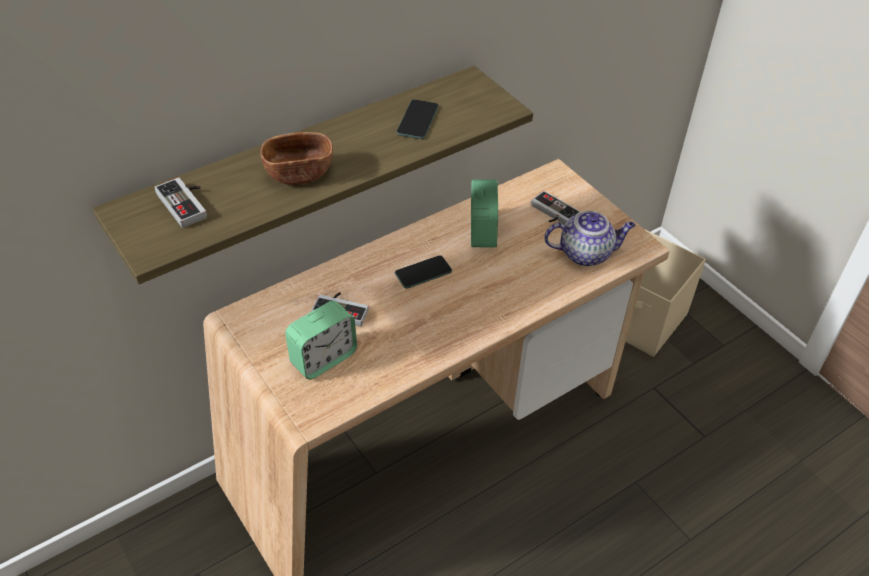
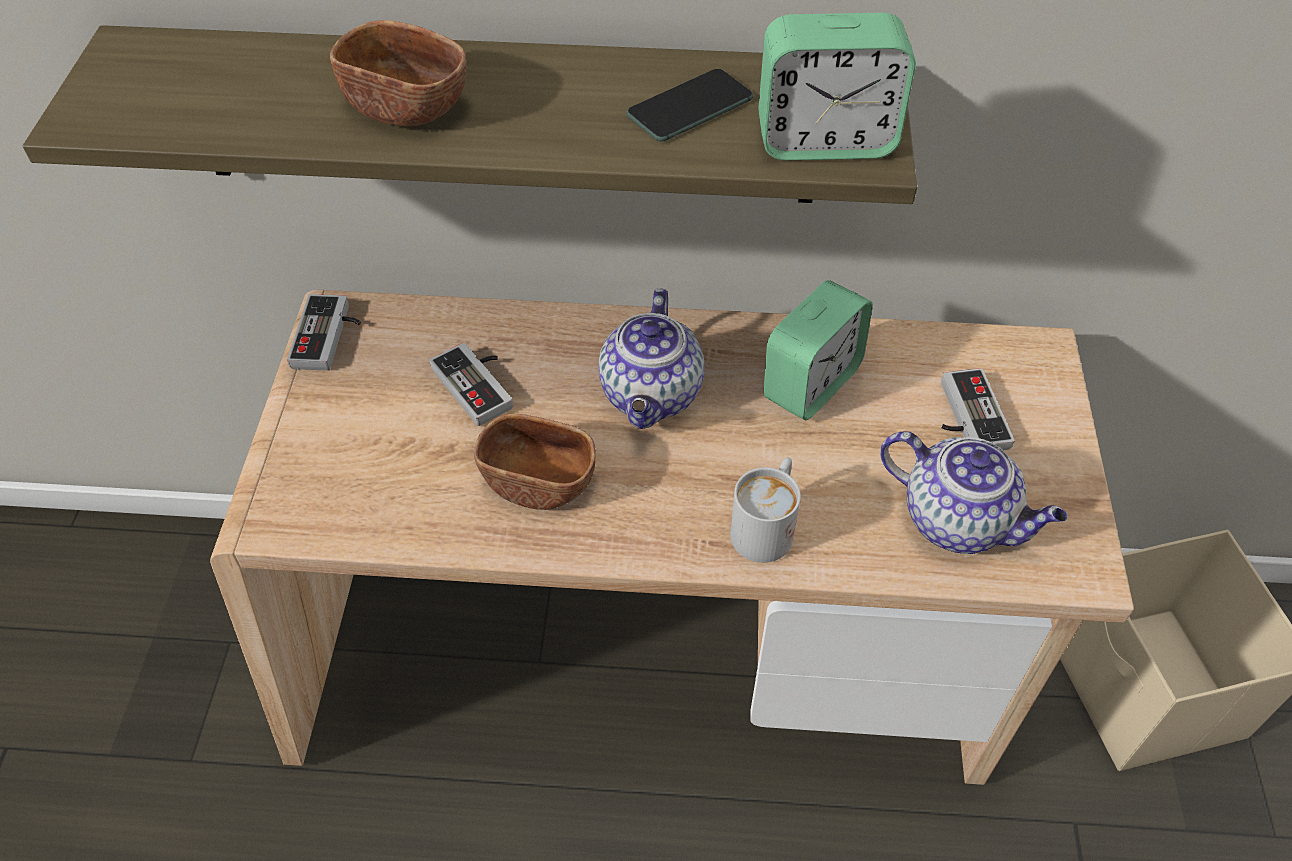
camera: 40 degrees right, 5 degrees up
game controller [154,177,207,228] -> game controller moved to [287,294,361,371]
alarm clock [285,301,357,380] -> alarm clock moved to [758,13,916,161]
phone [395,255,452,289] -> teapot [598,288,705,429]
none -> brown bowl [474,413,596,510]
none -> white mug [730,457,801,563]

